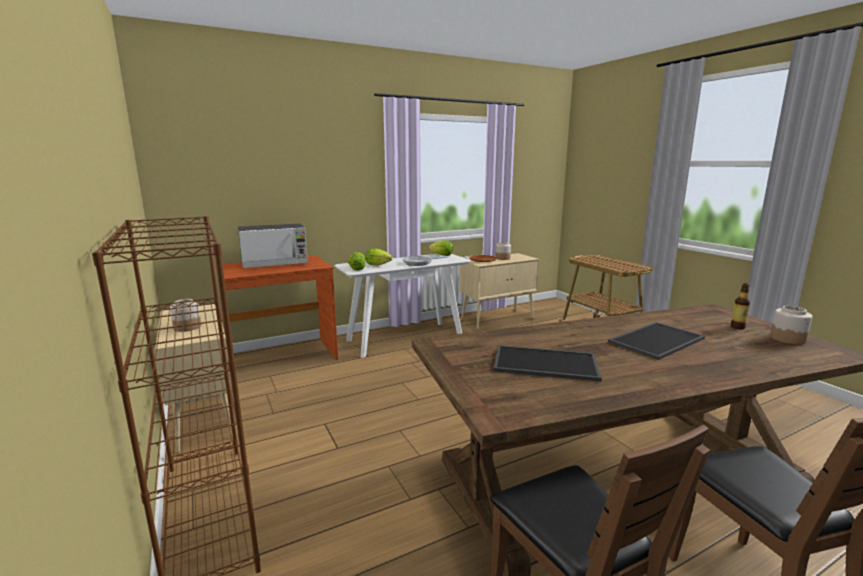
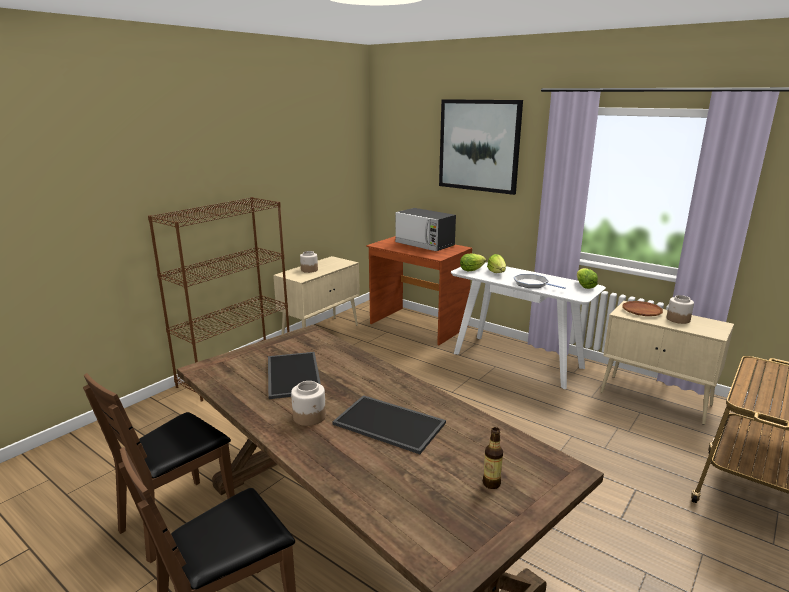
camera: 65 degrees right, 5 degrees up
jar [770,306,813,344] -> jar moved to [291,381,326,426]
none -> picture [439,99,523,195]

